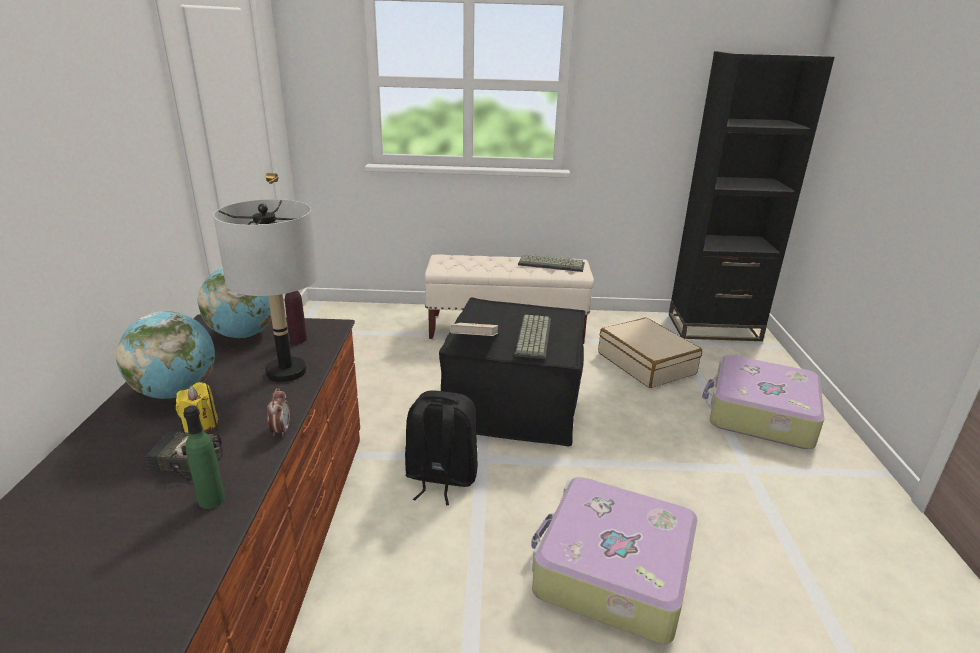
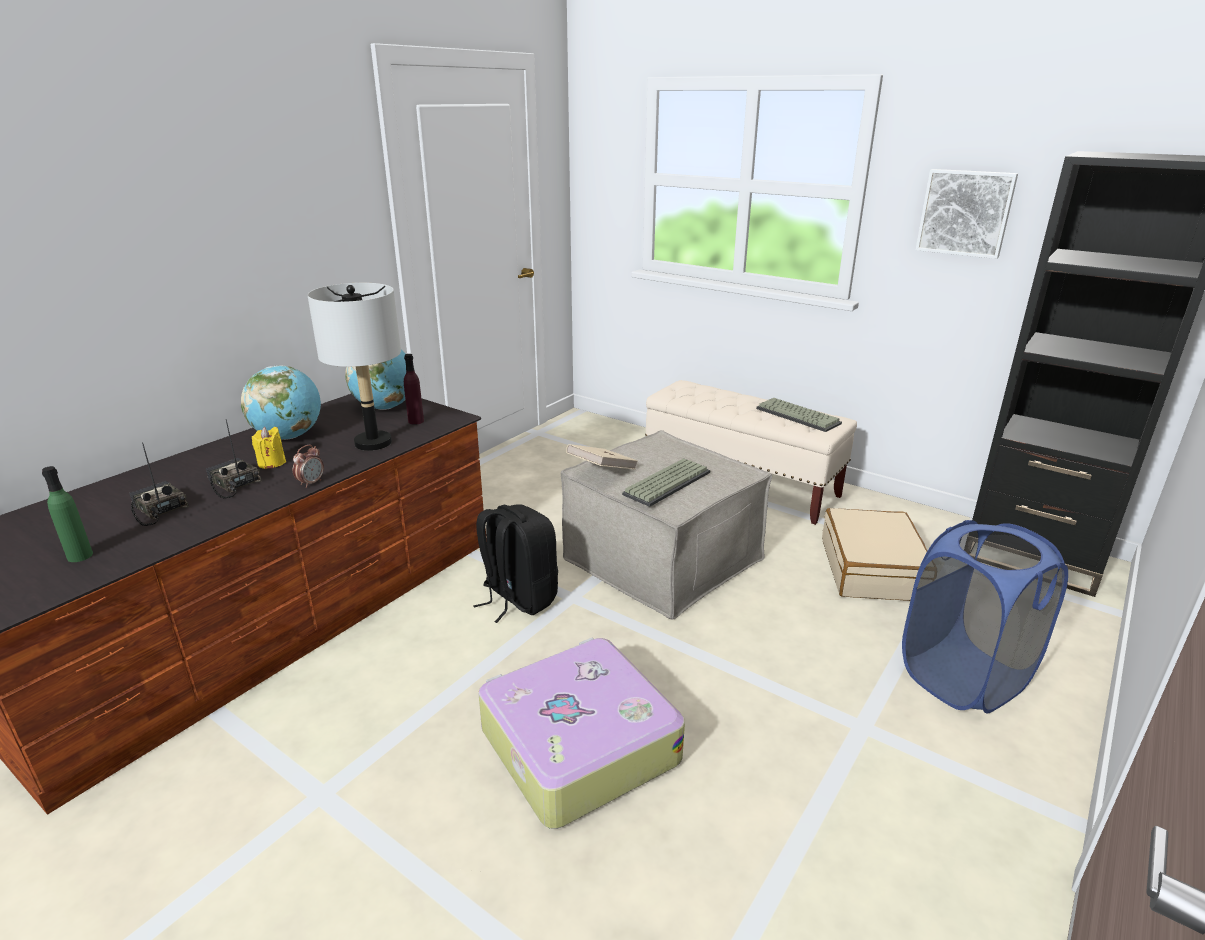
camera: 35 degrees right, 0 degrees up
green bottle [183,405,225,509] -> green bottle moved to [42,466,93,562]
black ottoman [439,297,586,446] -> beige ottoman [561,430,772,619]
suitcase [702,355,824,449] -> blue laundry basket [902,520,1068,714]
none -> radio [129,442,189,526]
none -> picture [915,169,1018,259]

